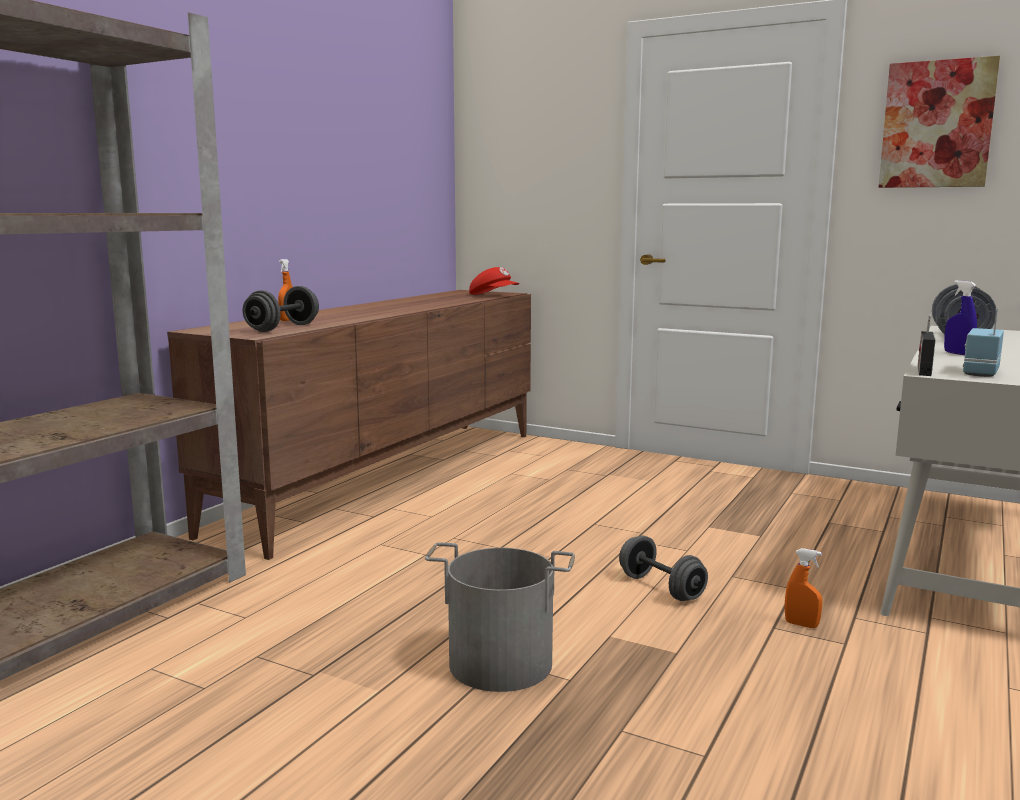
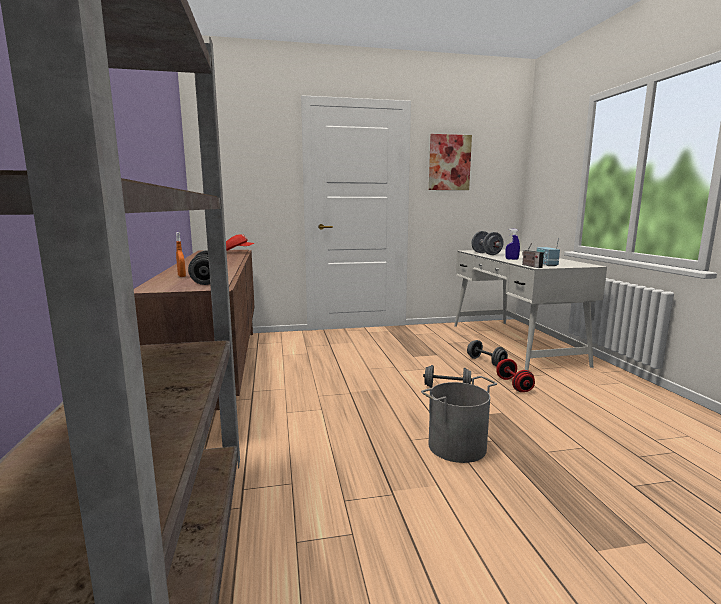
camera: 40 degrees left, 0 degrees up
orange spray bottle [785,548,823,628] -> red dumbbell [496,359,535,392]
none -> grey dumbbell [467,340,508,366]

